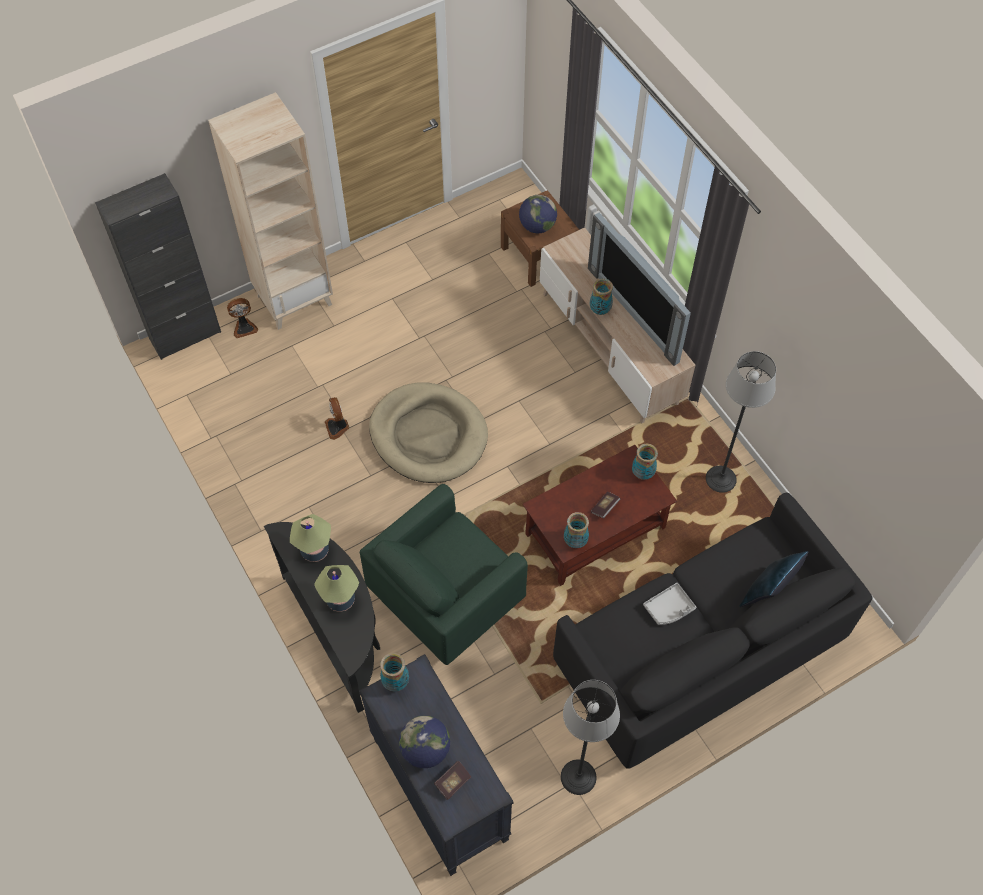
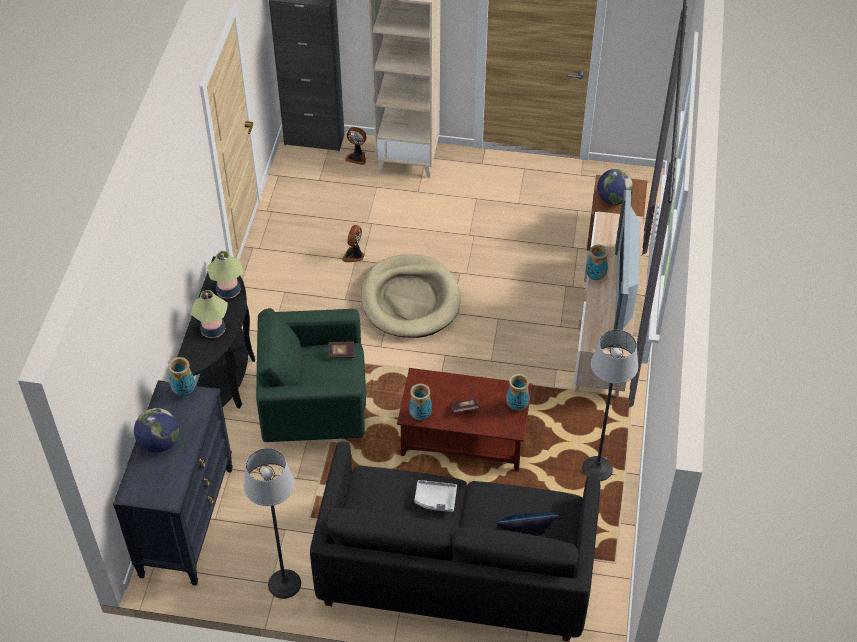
camera: 40 degrees right, 10 degrees down
book [434,761,471,800] -> book moved to [328,341,354,359]

